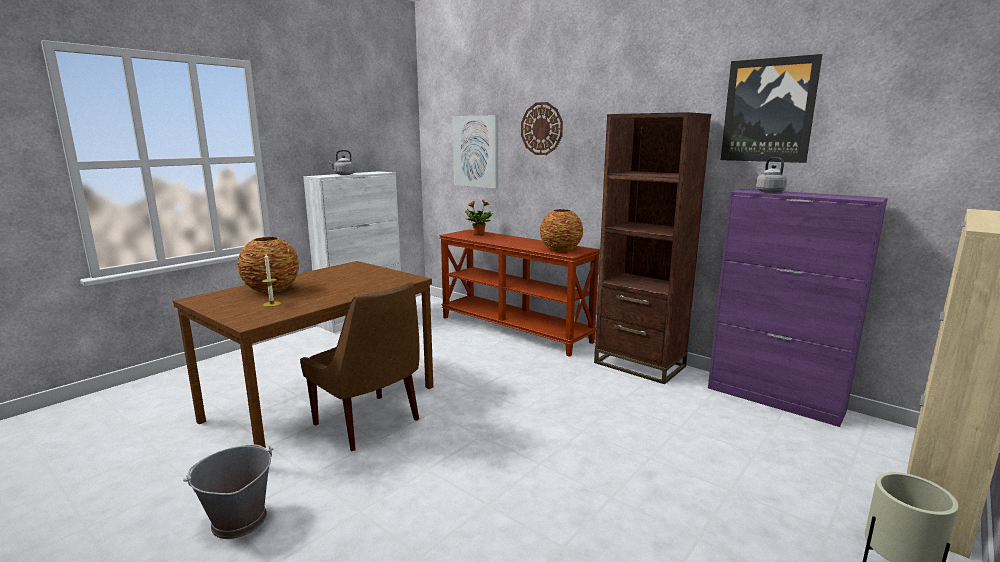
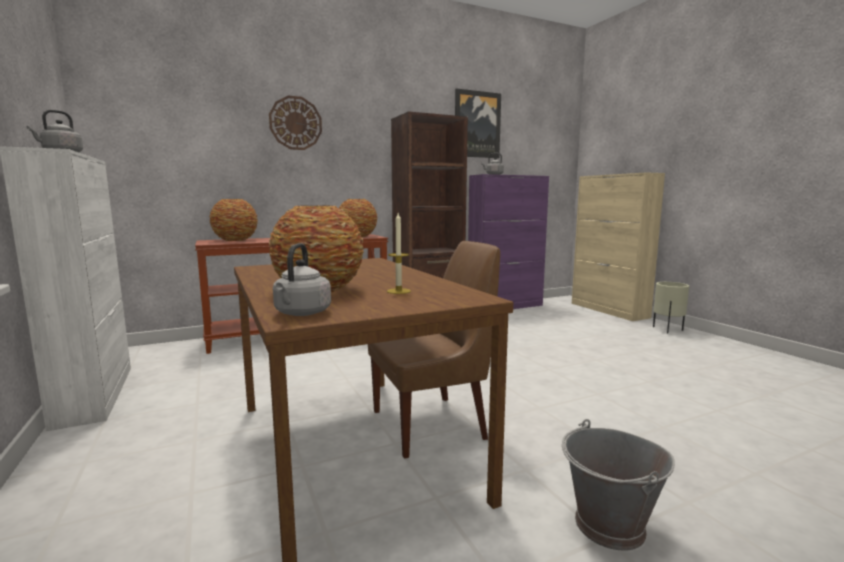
camera: 65 degrees left, 5 degrees down
picture [452,115,498,189] -> none
potted plant [465,200,493,236] -> vase [209,199,258,241]
none -> grey kettle [273,243,331,316]

